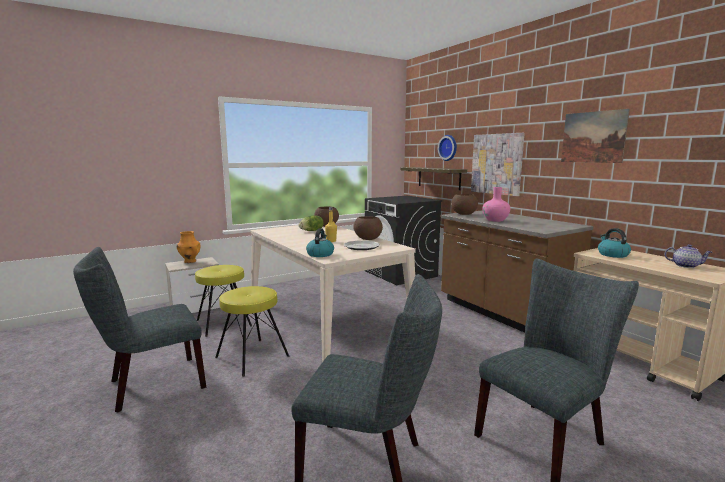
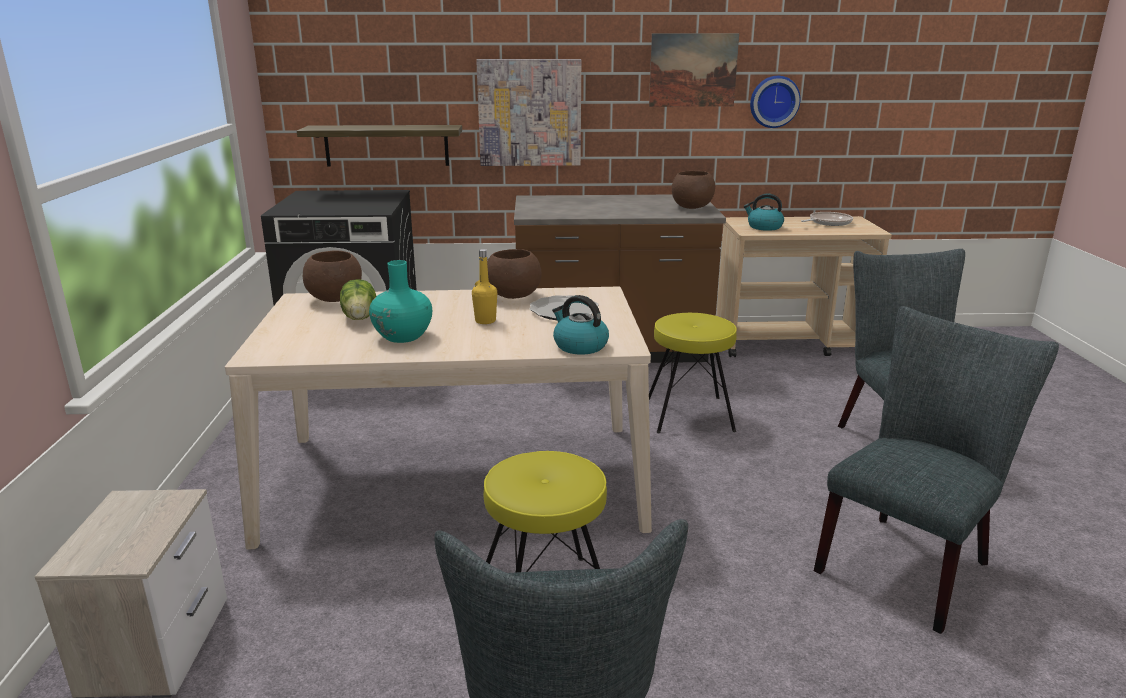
camera: 60 degrees left, 10 degrees up
orange vase [177,231,200,263] -> none
yellow stool [195,265,252,337] -> yellow stool moved to [649,313,737,433]
wall clock [438,135,457,161] -> wall clock moved to [750,76,800,128]
brown bowl [451,194,478,215] -> brown bowl moved to [672,171,715,209]
pink vase [483,187,510,222] -> none
teapot [664,244,712,268] -> frying pan [801,212,853,226]
none -> turquoise vase [369,260,432,343]

